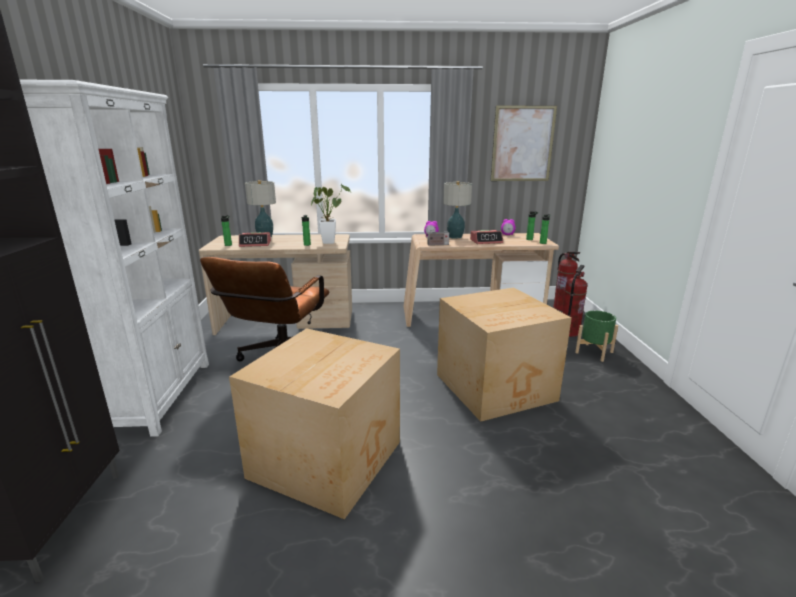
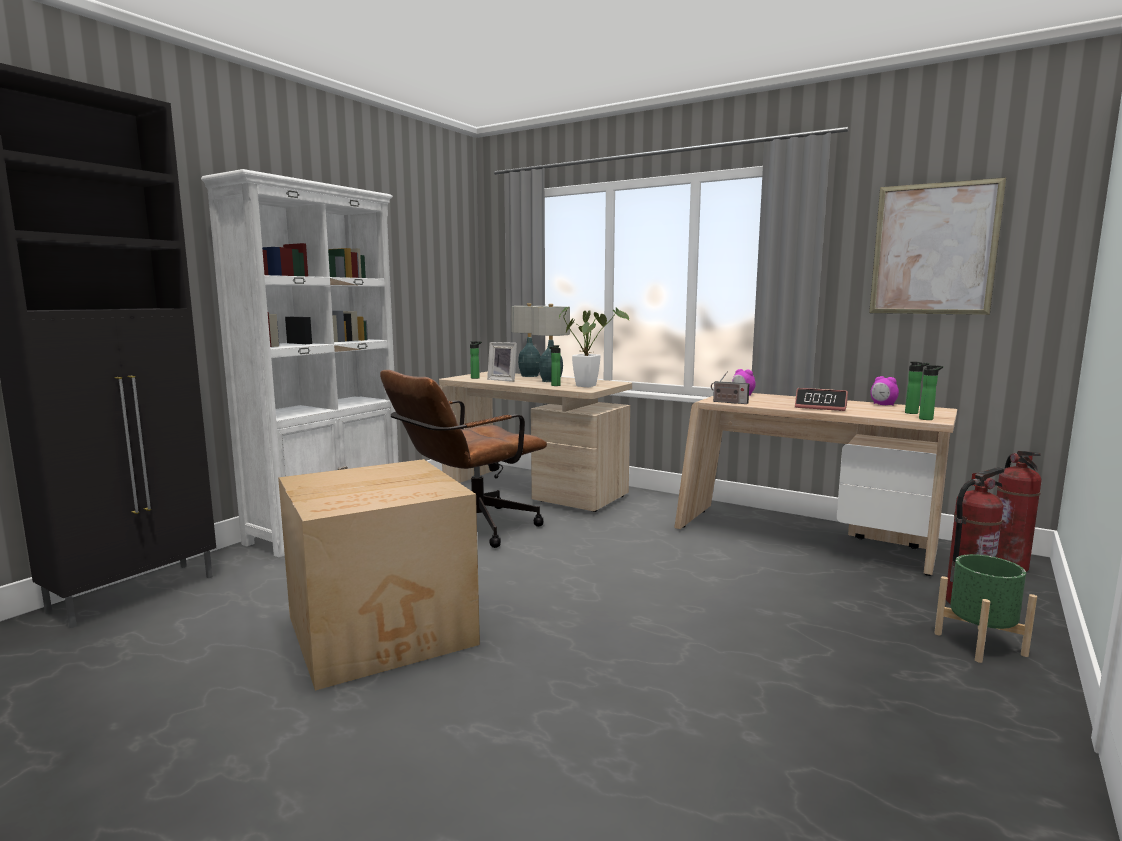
camera: 35 degrees right, 10 degrees down
alarm clock [239,232,271,247] -> picture frame [487,342,517,381]
cardboard box [437,287,572,422] -> none
table lamp [443,181,472,239] -> table lamp moved to [532,304,570,382]

